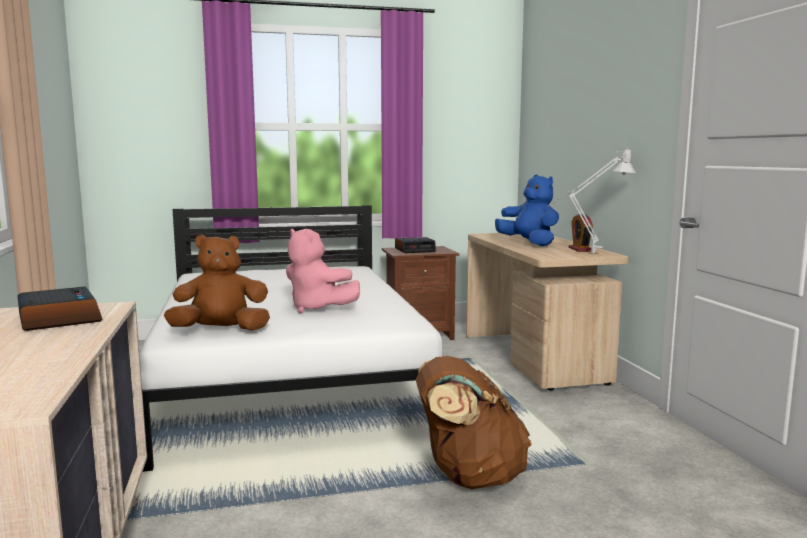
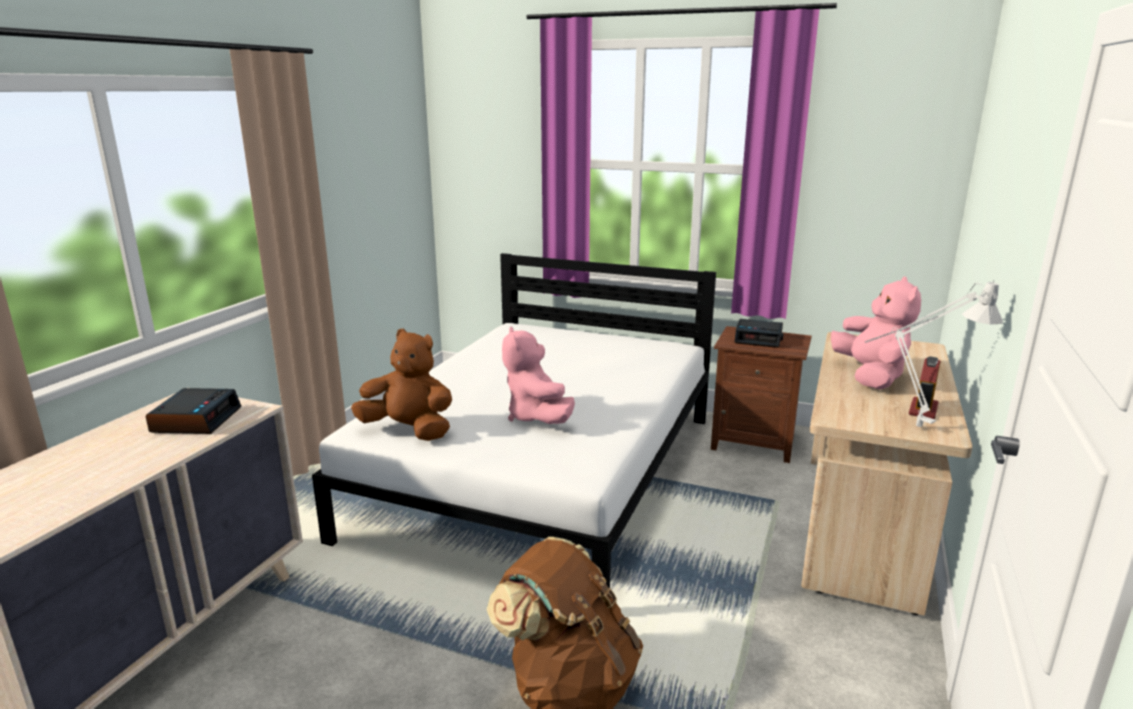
camera: 35 degrees right, 10 degrees up
blue plush toy [495,175,559,246] -> pink plush toy [831,277,921,390]

